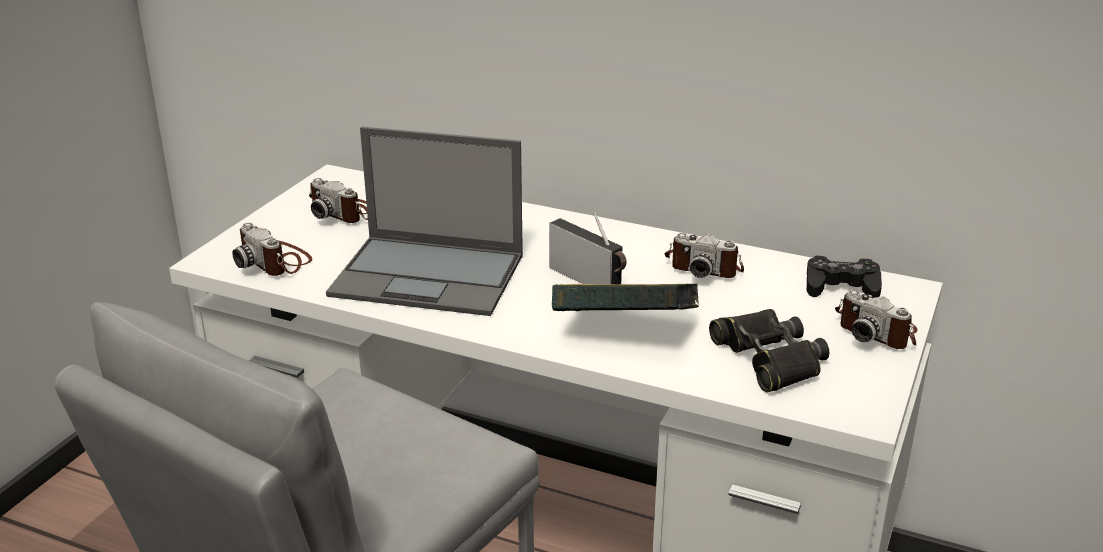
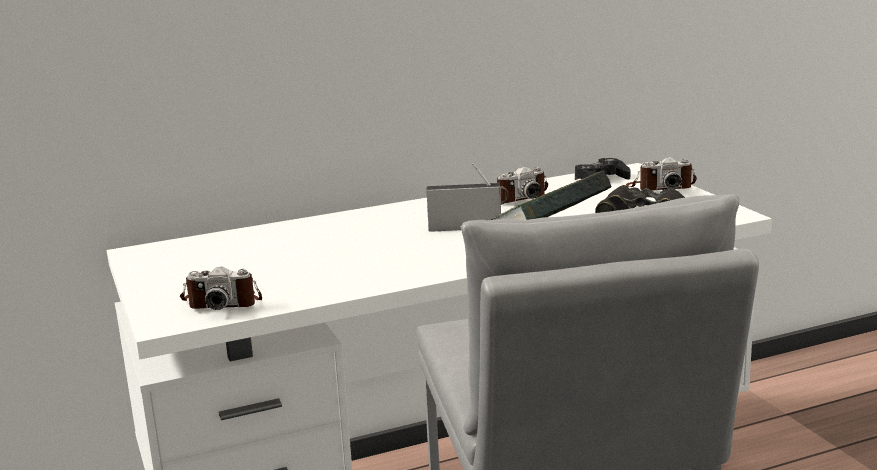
camera: 45 degrees left, 10 degrees down
camera [309,178,368,223] -> none
laptop [326,127,523,316] -> none

